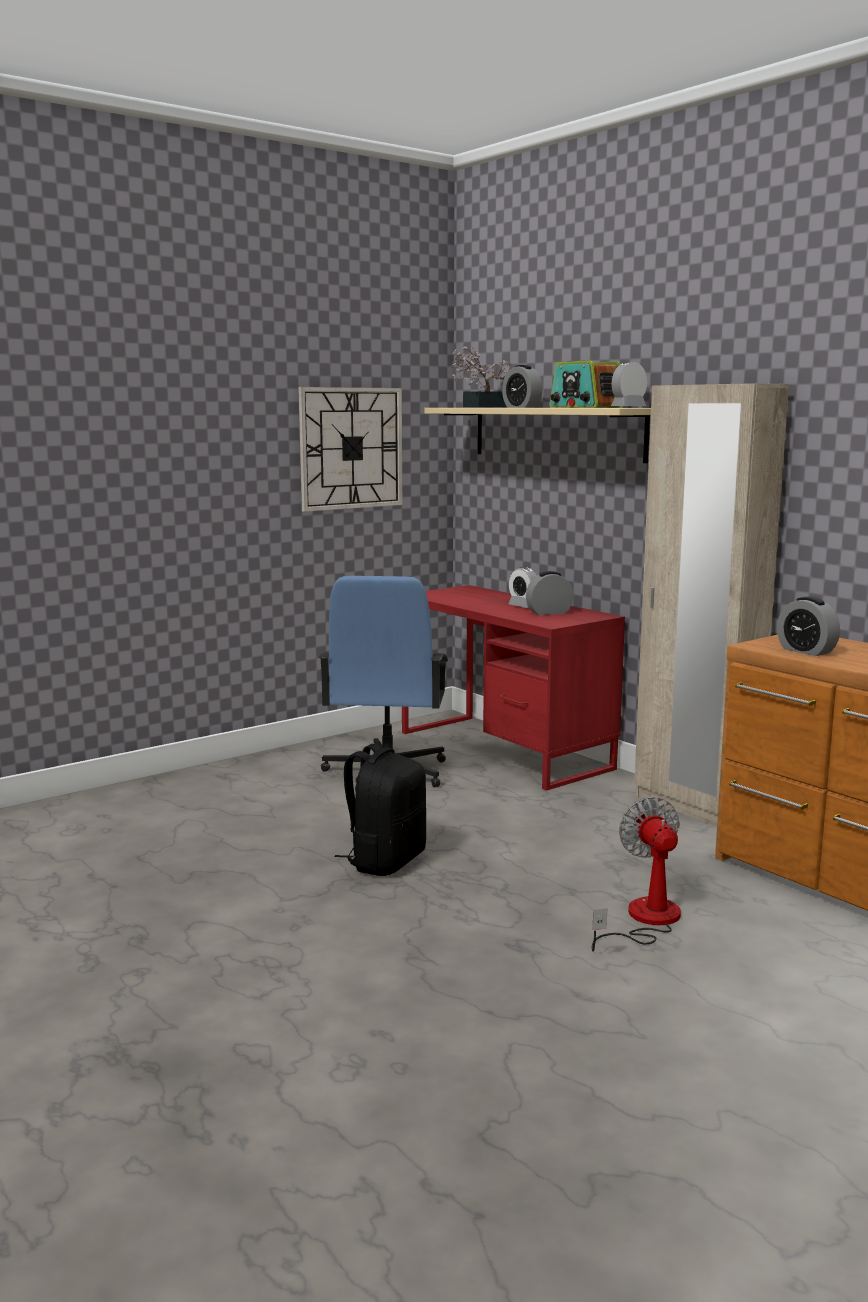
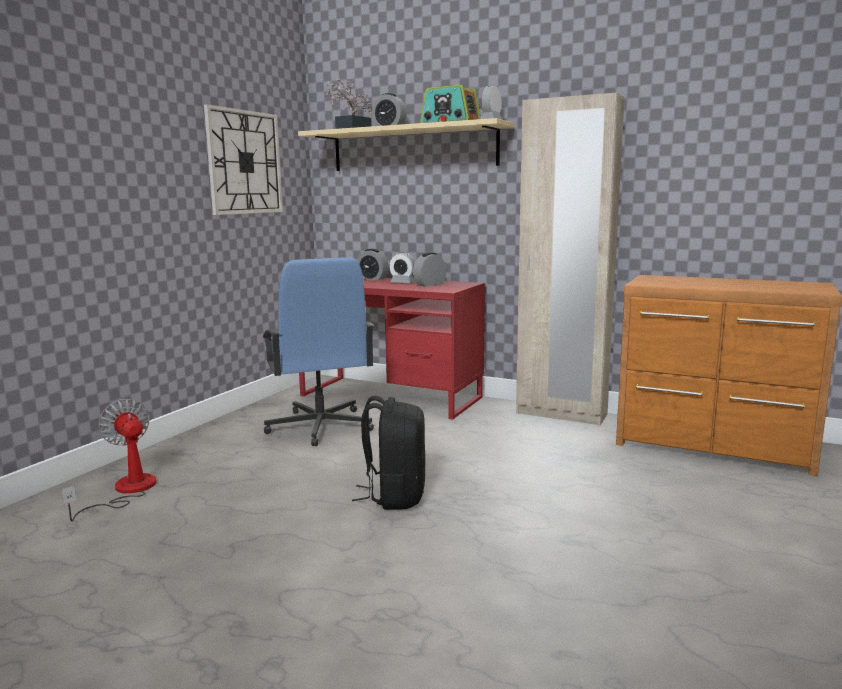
camera: 25 degrees left, 0 degrees up
fan [592,796,681,952] -> fan moved to [62,399,156,522]
alarm clock [777,596,840,656] -> alarm clock moved to [357,249,389,280]

